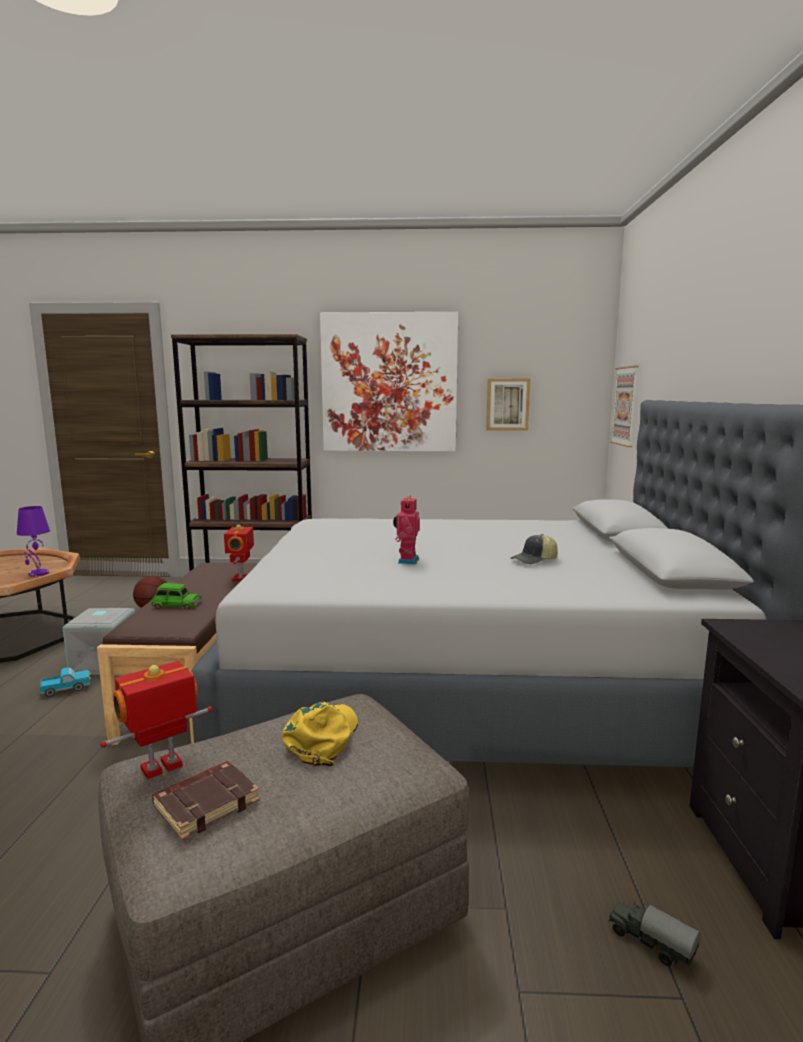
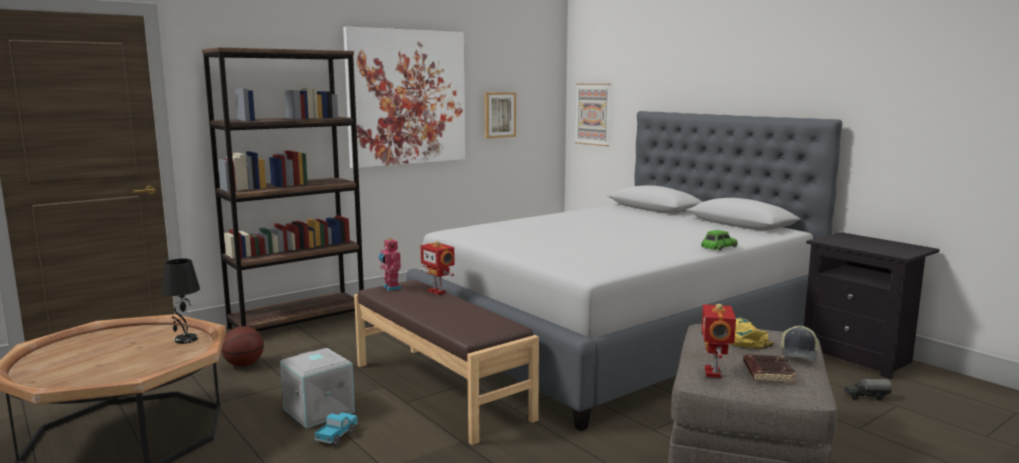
camera: 40 degrees left, 0 degrees up
purple table lamp [17,506,50,576] -> black table lamp [162,259,200,344]
green toy car [151,583,202,609] -> green toy car moved to [701,230,738,251]
toy robot [393,495,420,564] -> toy robot moved to [379,237,401,291]
cap [511,534,558,564] -> cap moved to [781,325,818,361]

